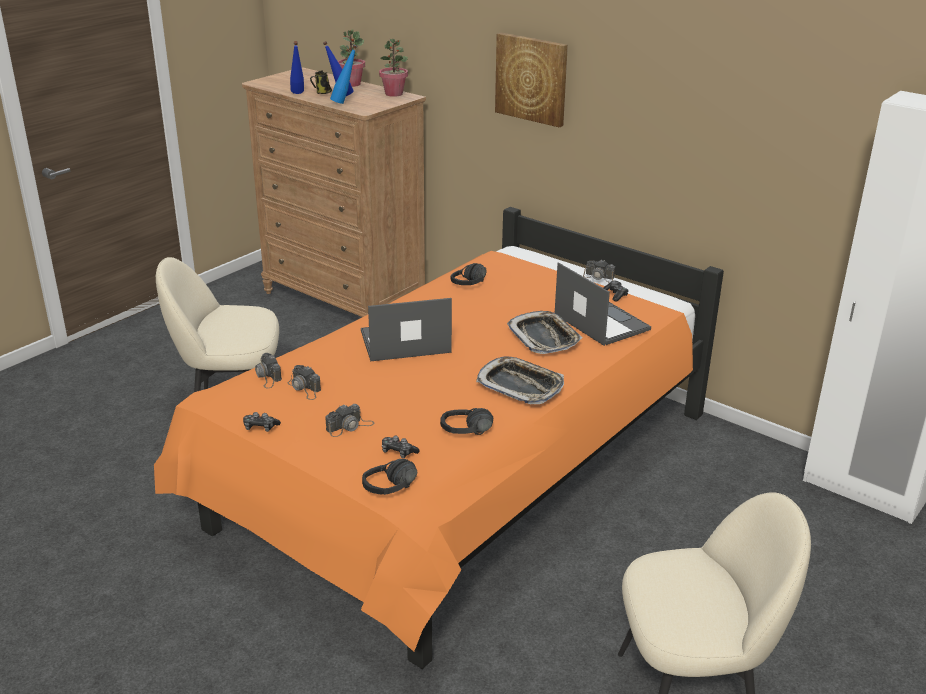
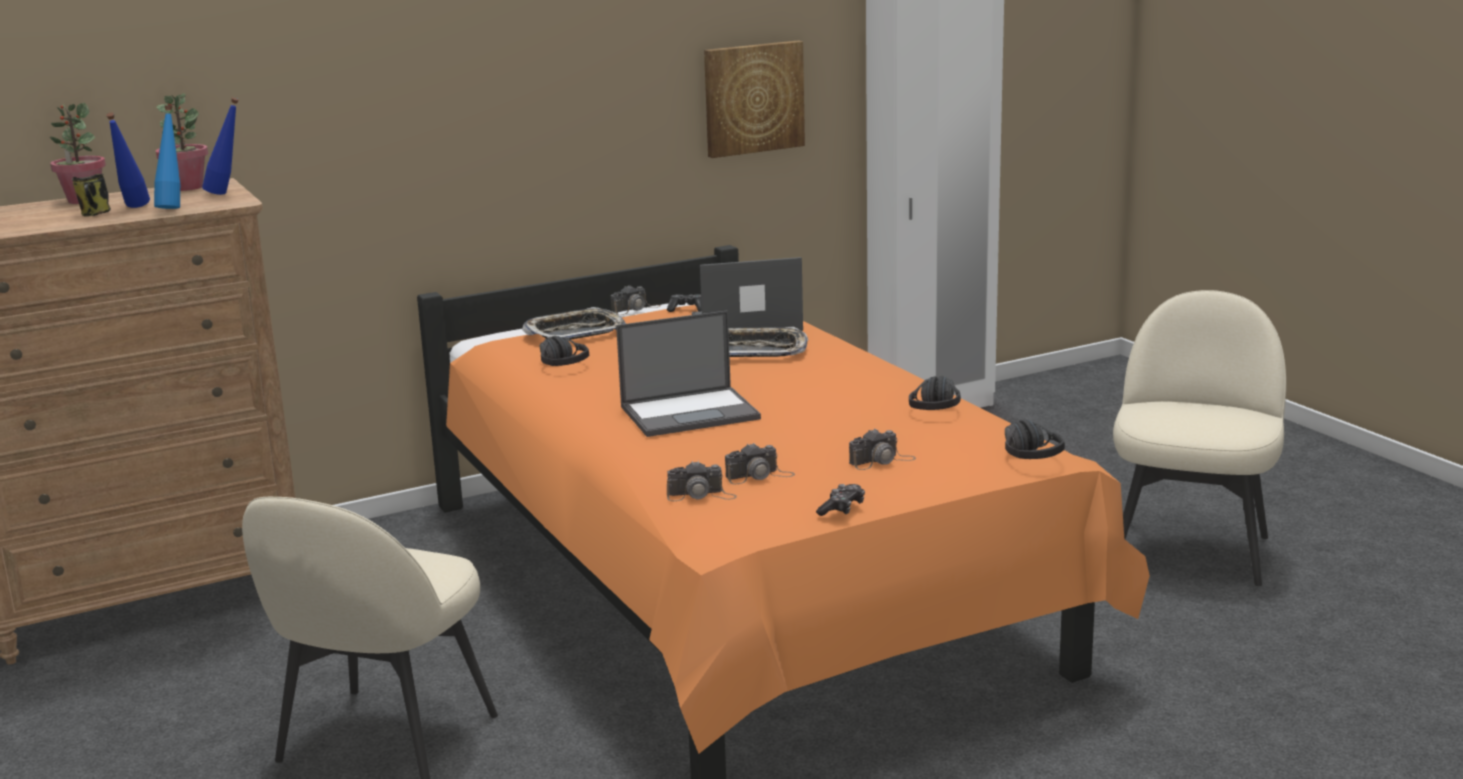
camera: 65 degrees left, 10 degrees down
blue bottle [290,41,304,94] -> blue bottle moved to [202,97,239,195]
camera [325,404,374,437] -> camera turned 75 degrees clockwise [849,429,916,470]
laptop [361,298,452,361] -> laptop turned 120 degrees counterclockwise [616,310,761,437]
game controller [382,436,420,458] -> none
tray [476,357,564,404] -> tray moved to [522,307,626,340]
picture [495,33,568,128] -> picture moved to [704,40,805,158]

